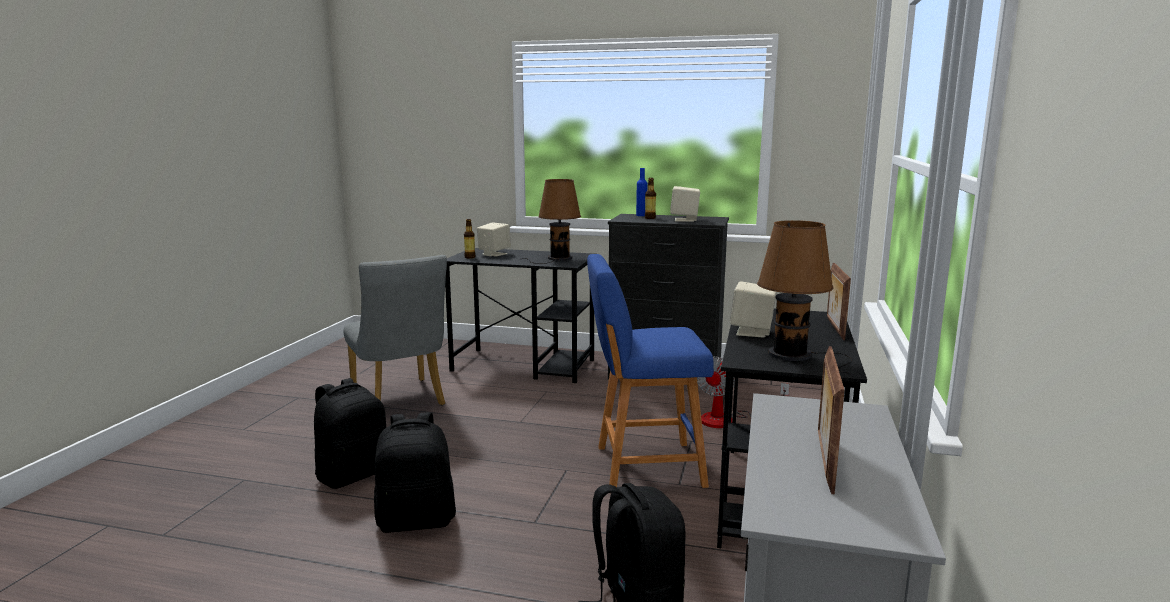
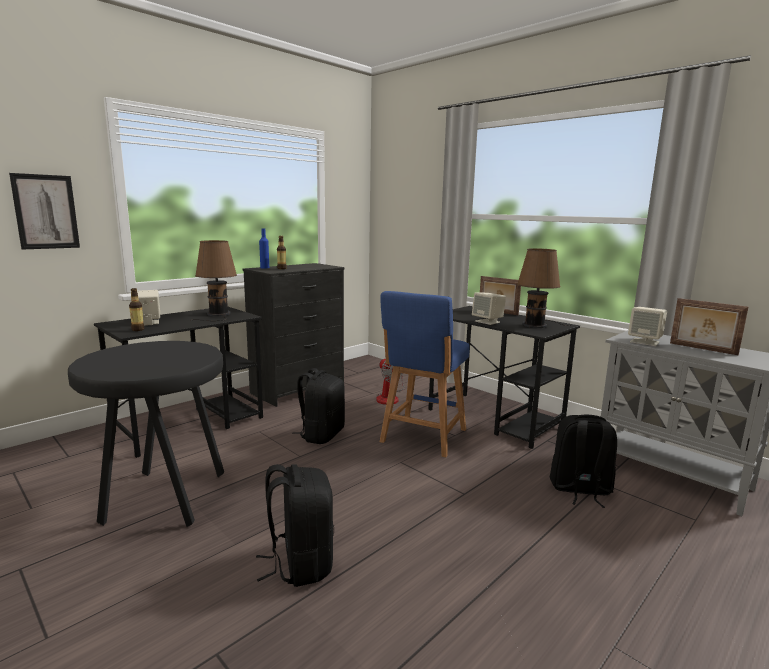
camera: 60 degrees left, 0 degrees up
grey chair [343,255,447,405] -> black stool [68,341,224,527]
black backpack [374,412,456,533] -> black backpack moved to [292,368,345,444]
beige speaker [670,186,700,222] -> beige speaker moved to [628,307,667,346]
none -> picture [9,173,80,250]

